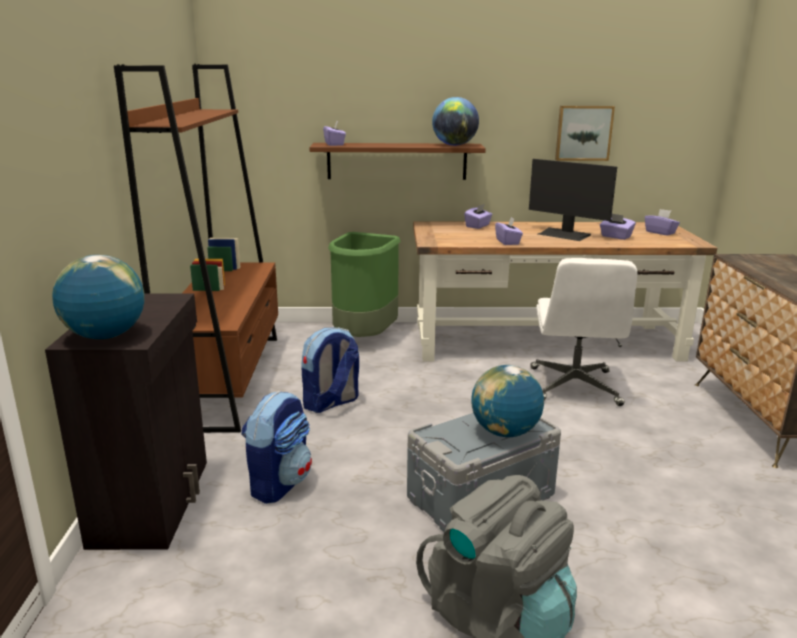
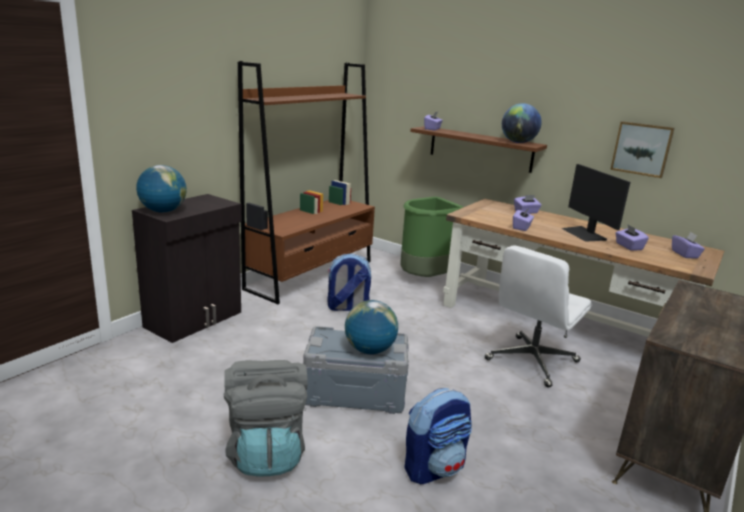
camera: 35 degrees right, 0 degrees up
backpack [241,391,312,504] -> backpack moved to [404,388,472,484]

